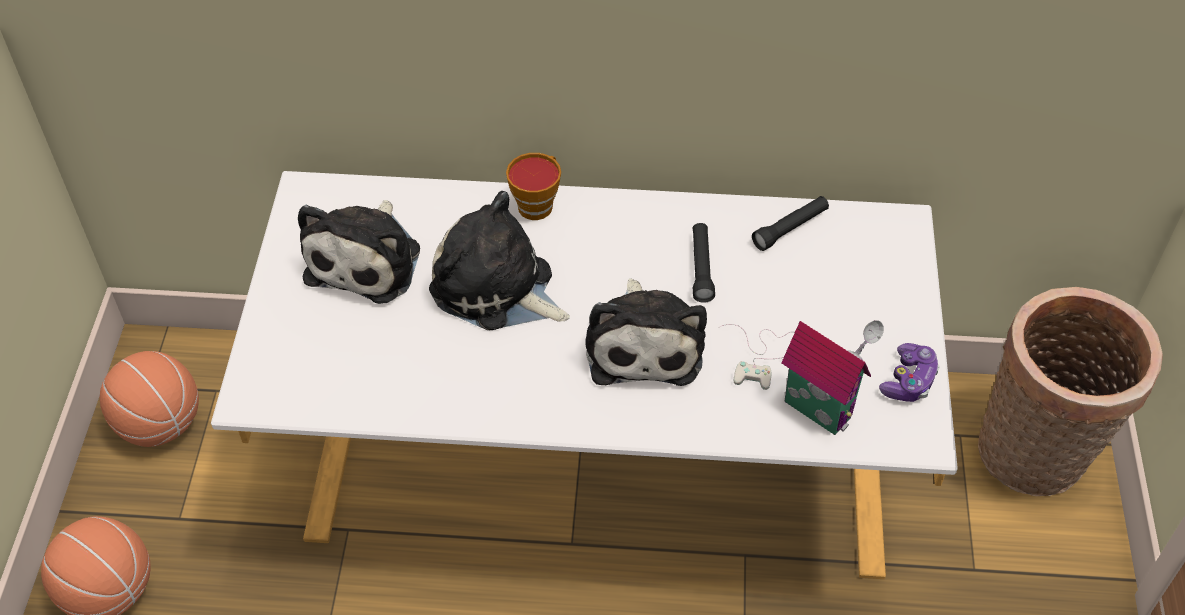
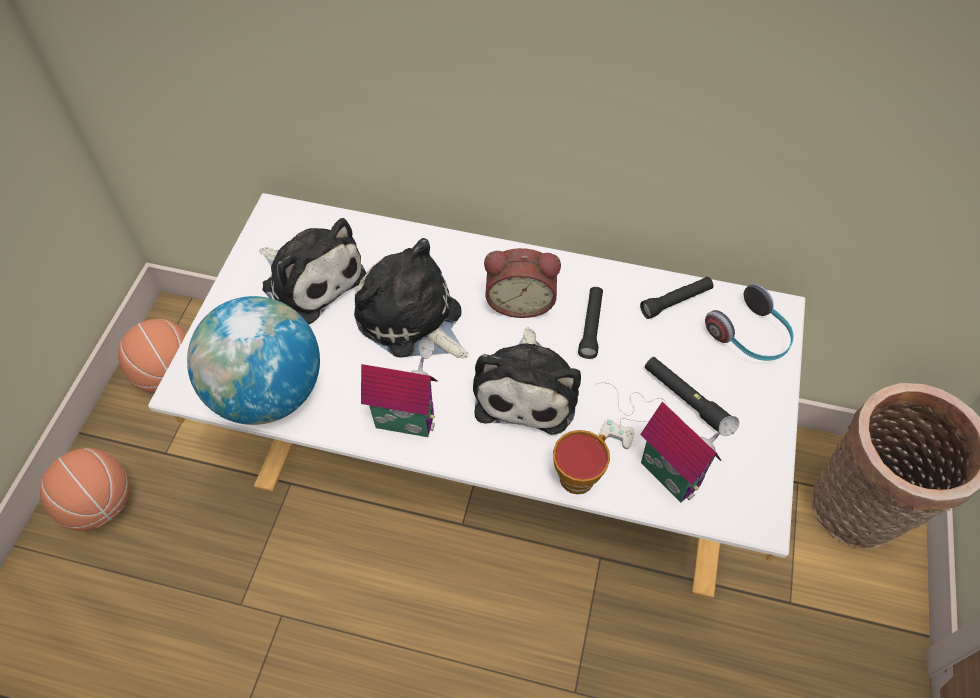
camera: 10 degrees right, 5 degrees up
plush toy [298,200,420,304] -> plush toy turned 75 degrees counterclockwise [259,218,366,324]
cup [506,153,561,220] -> cup moved to [553,430,610,494]
game controller [879,343,940,402] -> none
none -> globe [187,296,320,425]
none -> toy house [361,337,438,437]
none -> alarm clock [484,248,561,318]
none -> black flashlight [645,357,731,432]
none -> headphones [705,284,794,361]

